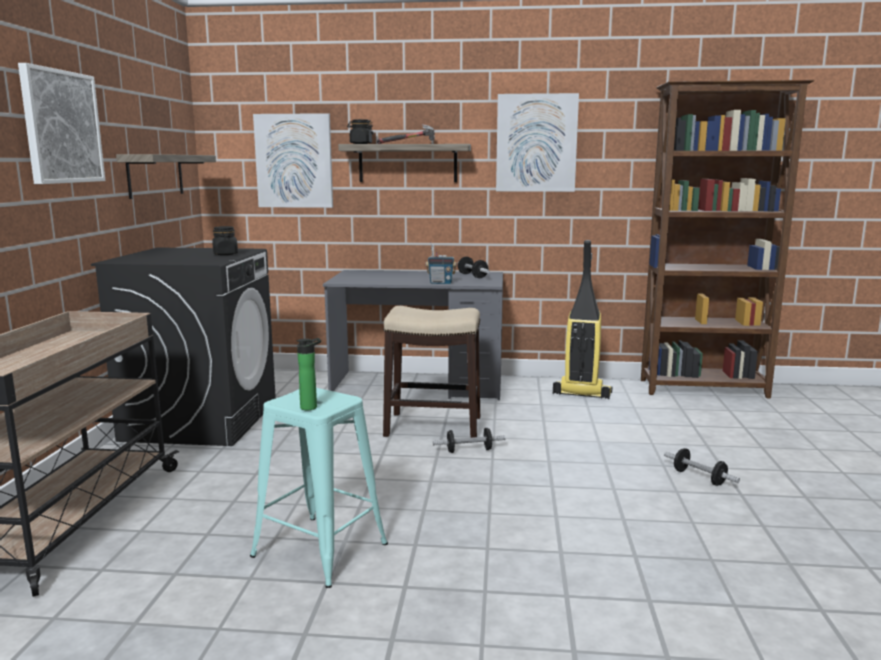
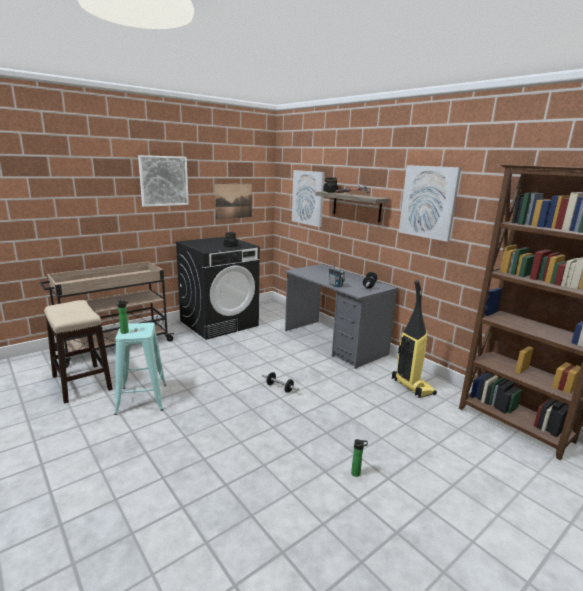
camera: 45 degrees right, 5 degrees up
shelf [116,154,216,199] -> picture [215,184,252,220]
stool [383,306,480,438] -> stool moved to [44,300,112,403]
dumbbell [664,448,740,486] -> bottle [351,439,368,477]

